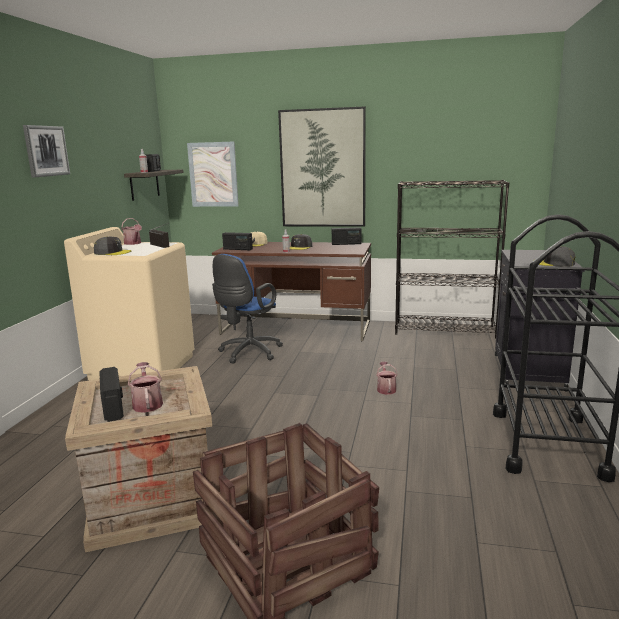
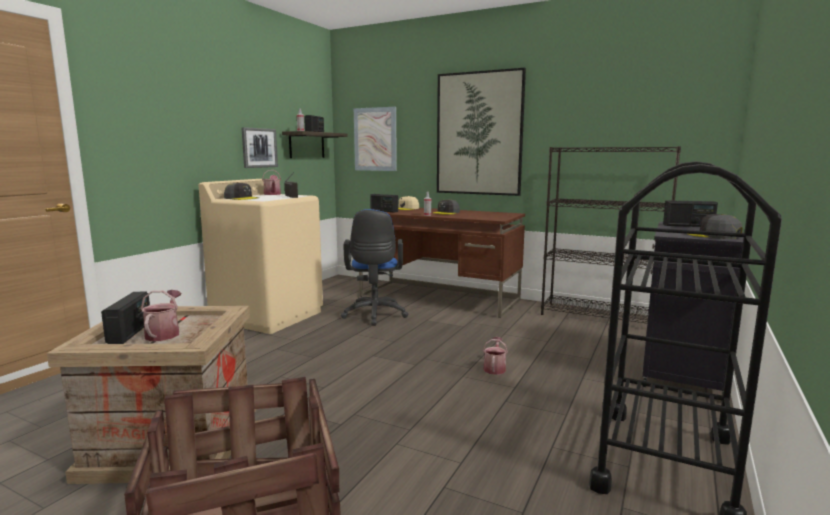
camera: 15 degrees right, 5 degrees down
picture [23,125,70,177] -> picture moved to [241,127,278,168]
blue office chair [212,254,283,364] -> blue office chair turned 45 degrees counterclockwise [341,209,408,326]
radio [332,227,361,245] -> radio moved to [663,200,718,227]

